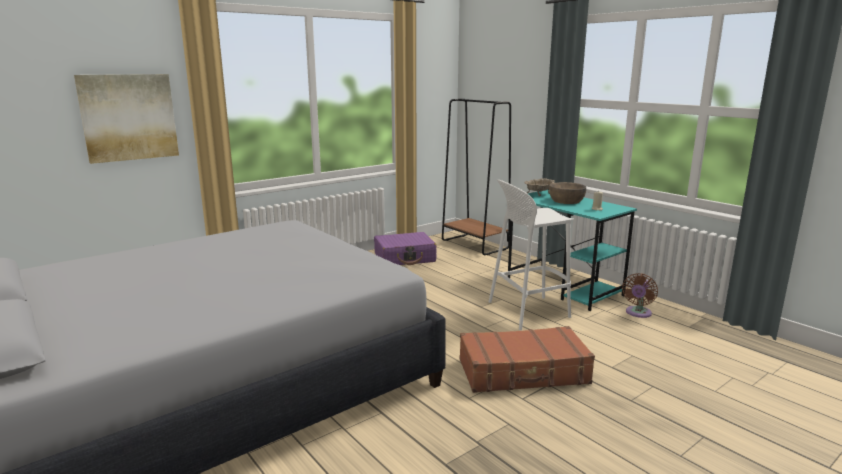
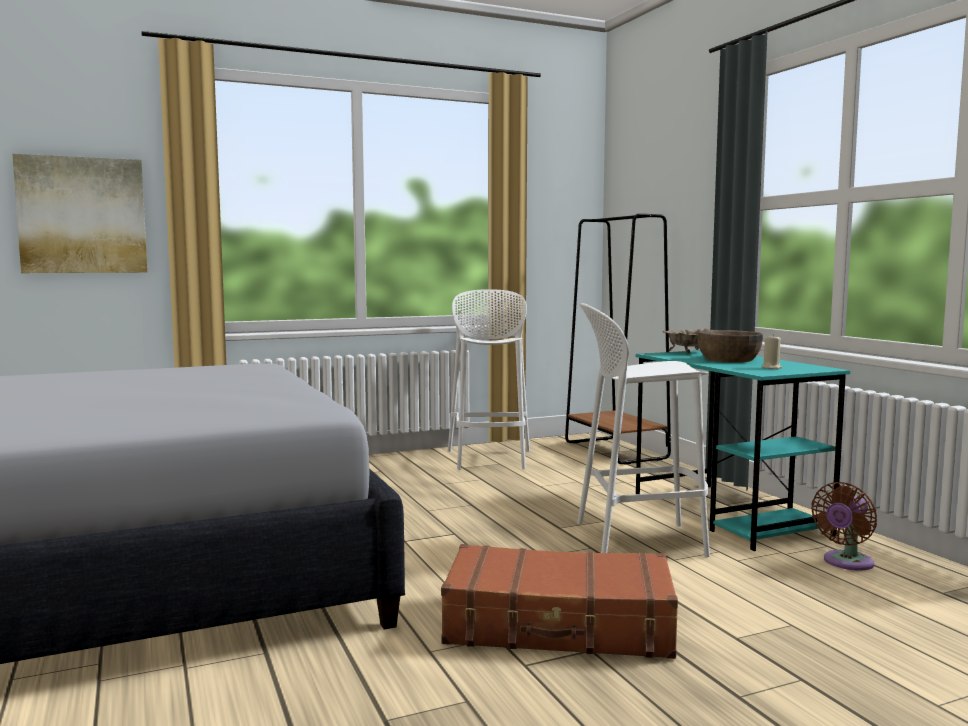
camera: 15 degrees right, 10 degrees down
purple suitcase [374,232,436,265] -> white stool [448,289,530,470]

